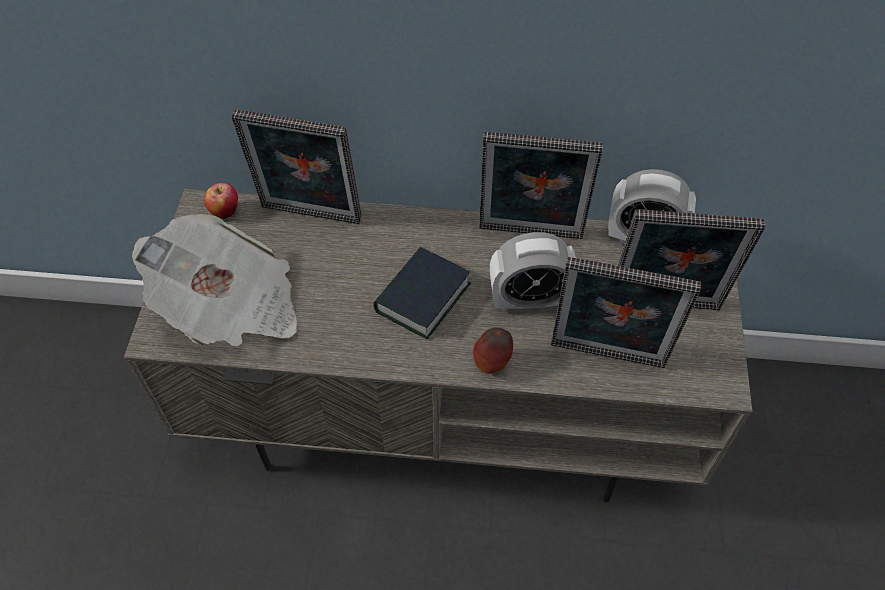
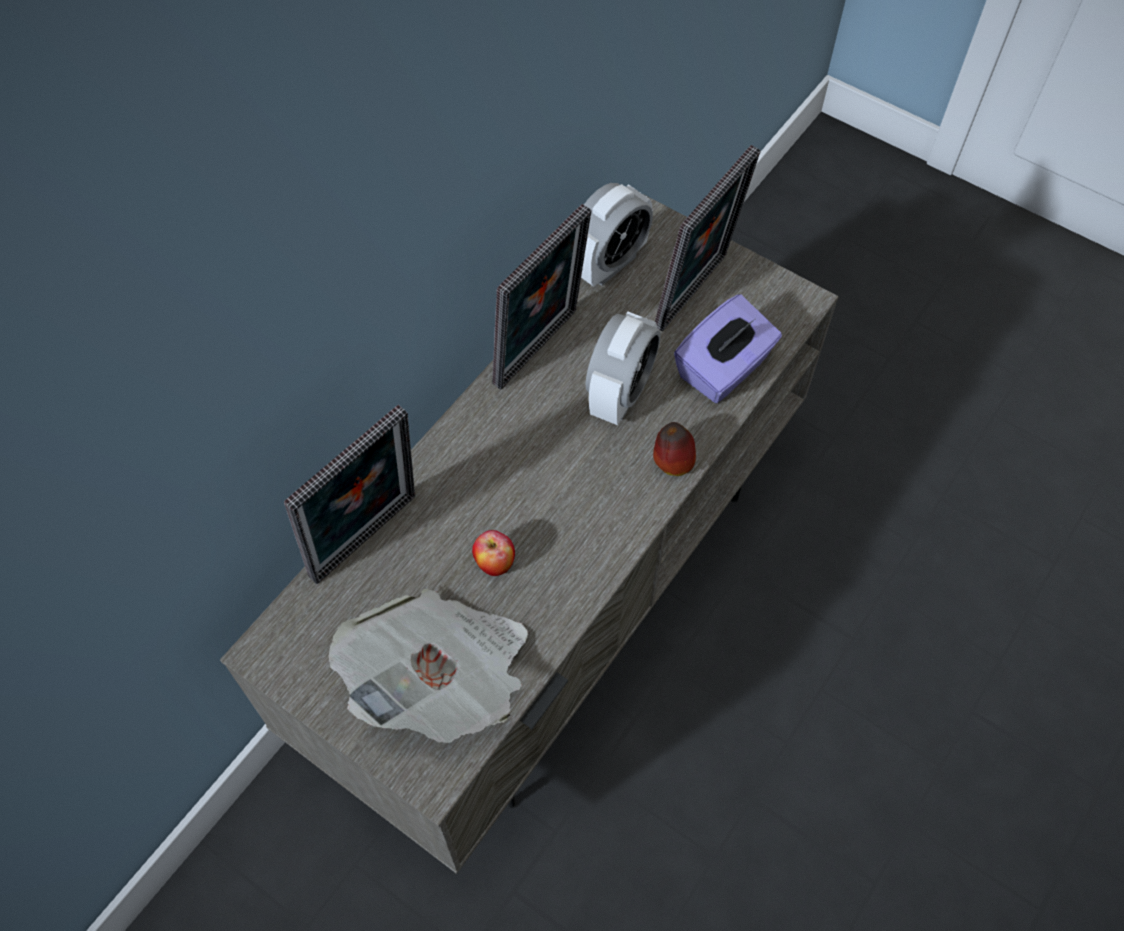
camera: 60 degrees left, 5 degrees up
apple [204,183,238,219] -> apple moved to [472,530,515,576]
book [373,247,471,339] -> none
picture frame [551,257,701,368] -> purple tissue box [674,294,782,403]

